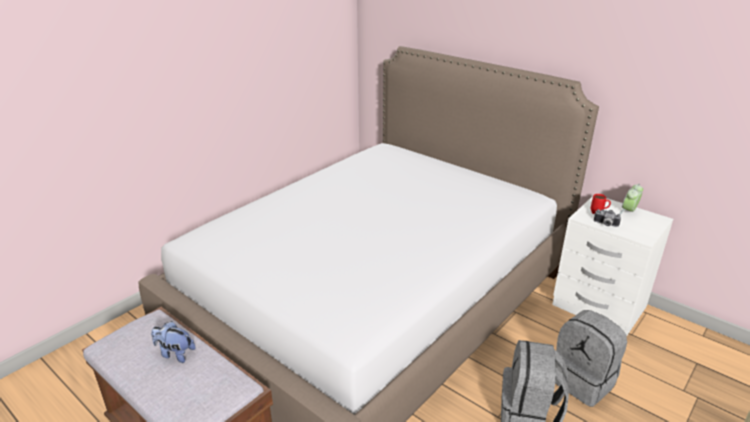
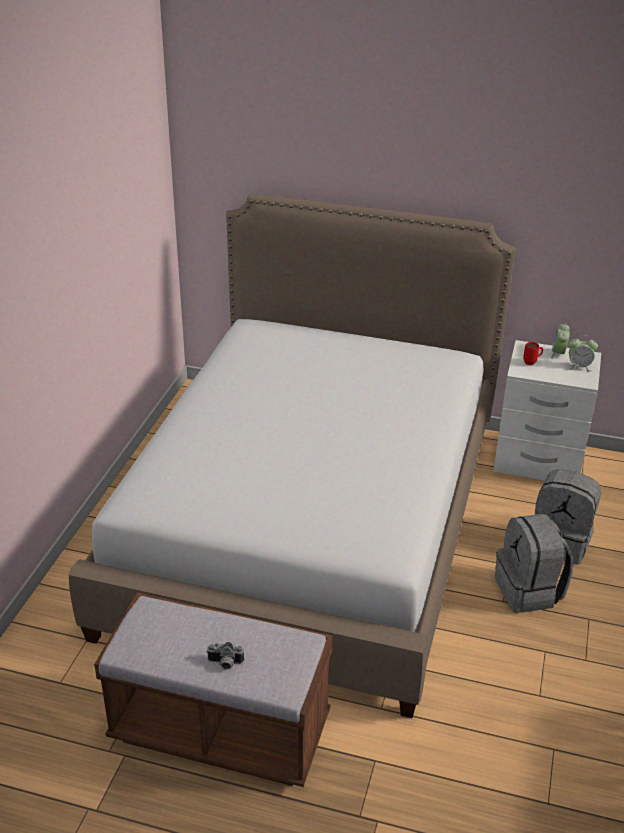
camera: 25 degrees left, 5 degrees up
plush toy [151,321,196,363] -> none
camera [594,209,621,227] -> camera moved to [206,642,244,669]
none -> alarm clock [568,335,598,372]

